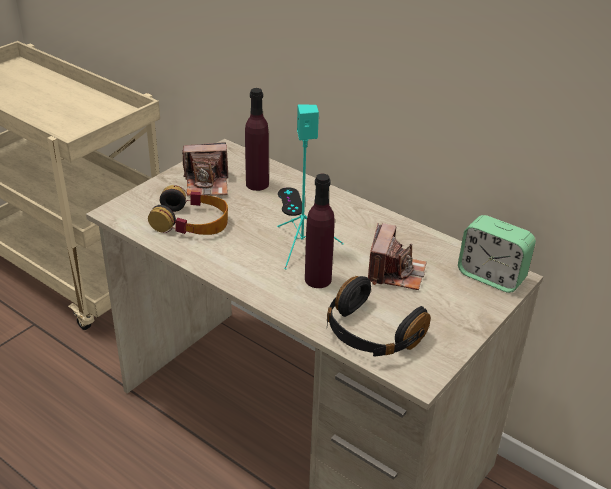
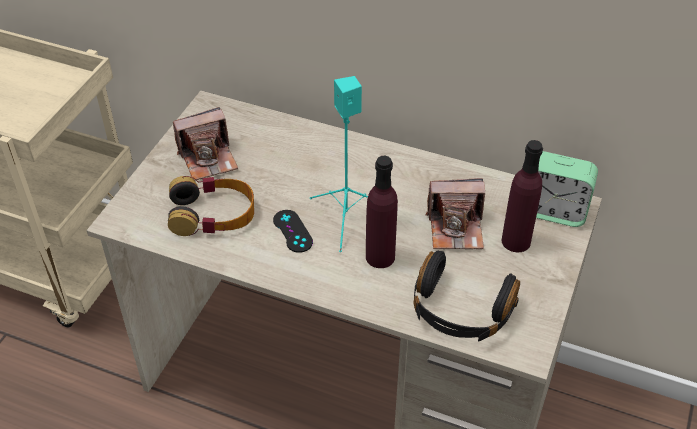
camera: 15 degrees left, 10 degrees up
purple bottle [245,88,269,191] -> purple bottle moved to [502,140,543,252]
black game controller [278,187,302,216] -> black game controller moved to [273,210,313,253]
camera [368,223,427,290] -> camera turned 90 degrees clockwise [426,178,485,249]

